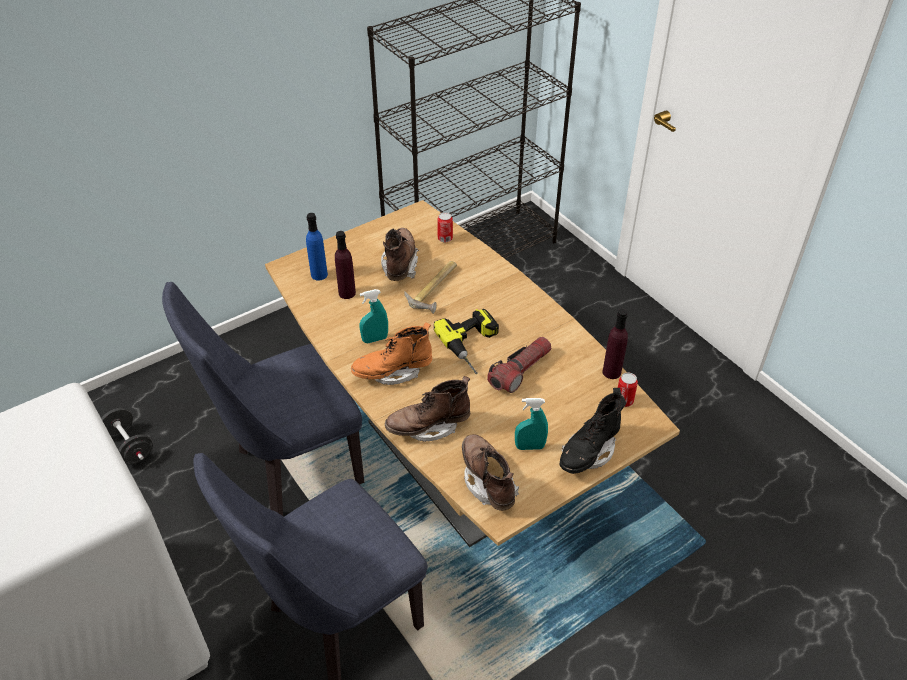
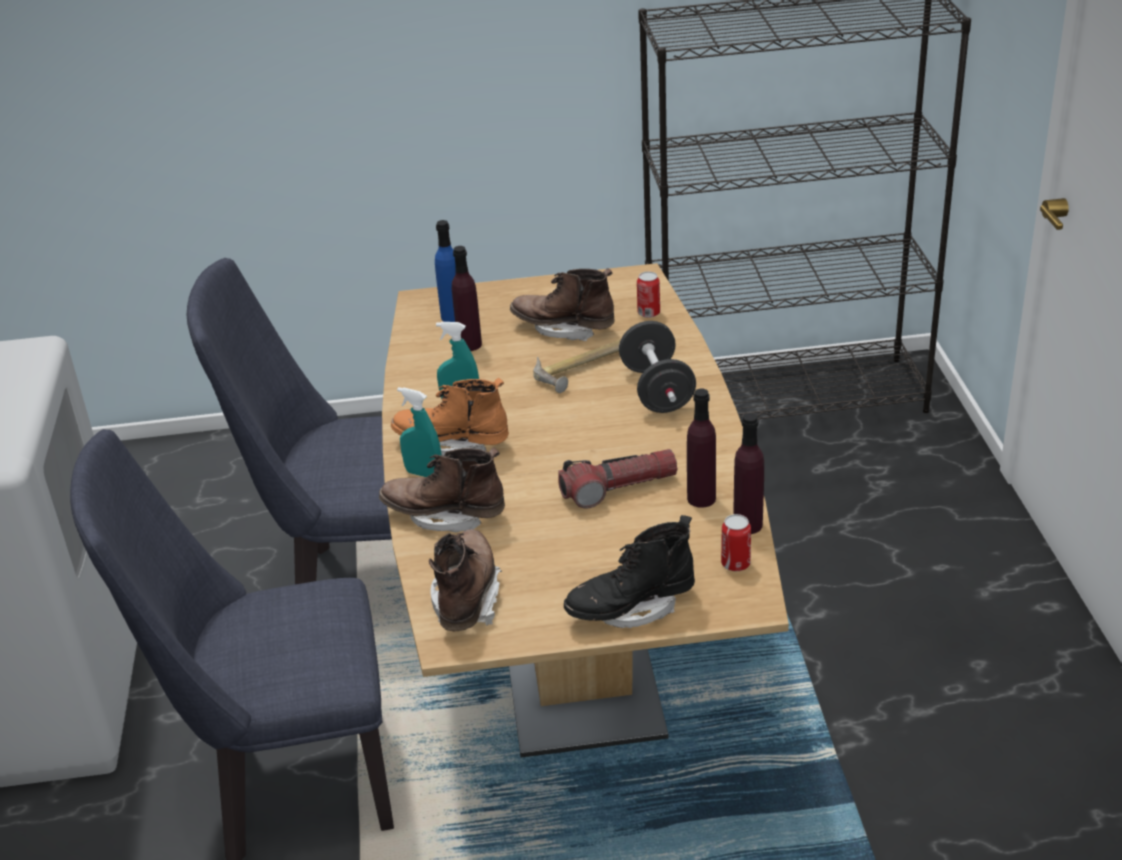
camera: 30 degrees right, 10 degrees down
black dumbbell [101,408,153,465] -> black dumbbell moved to [619,321,696,413]
brown boot [381,228,419,281] -> brown boot turned 105 degrees counterclockwise [510,268,615,342]
power drill [434,309,499,374] -> none
turquoise spray bottle [515,398,548,450] -> turquoise spray bottle moved to [397,387,442,477]
none -> purple bottle [687,388,716,508]

